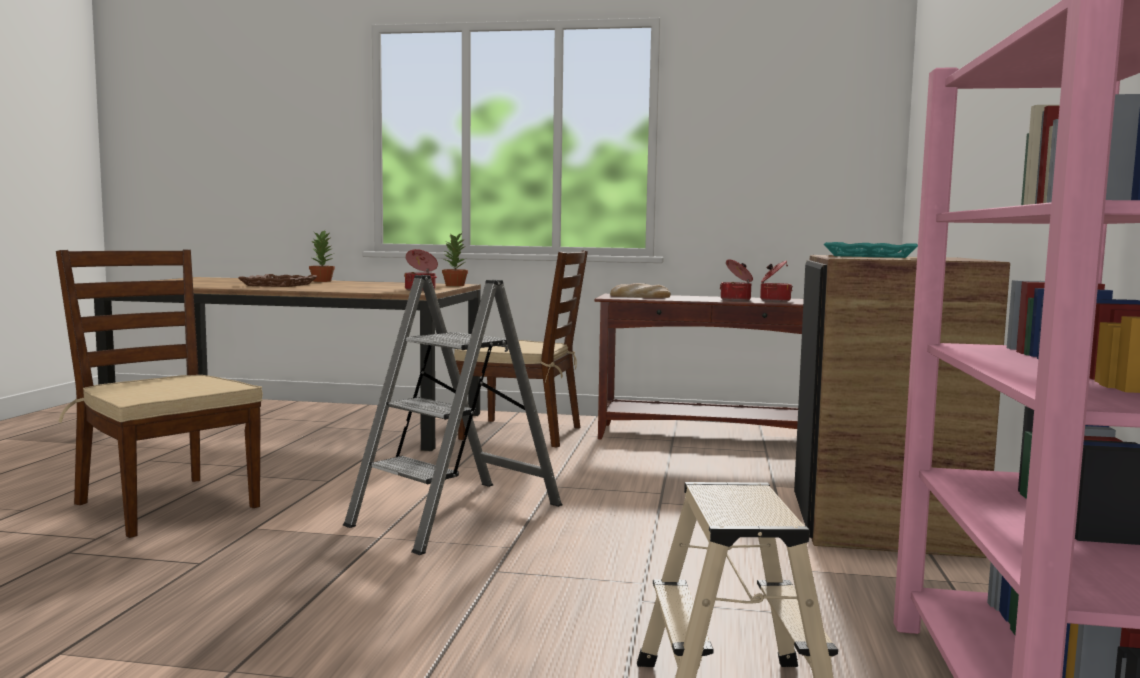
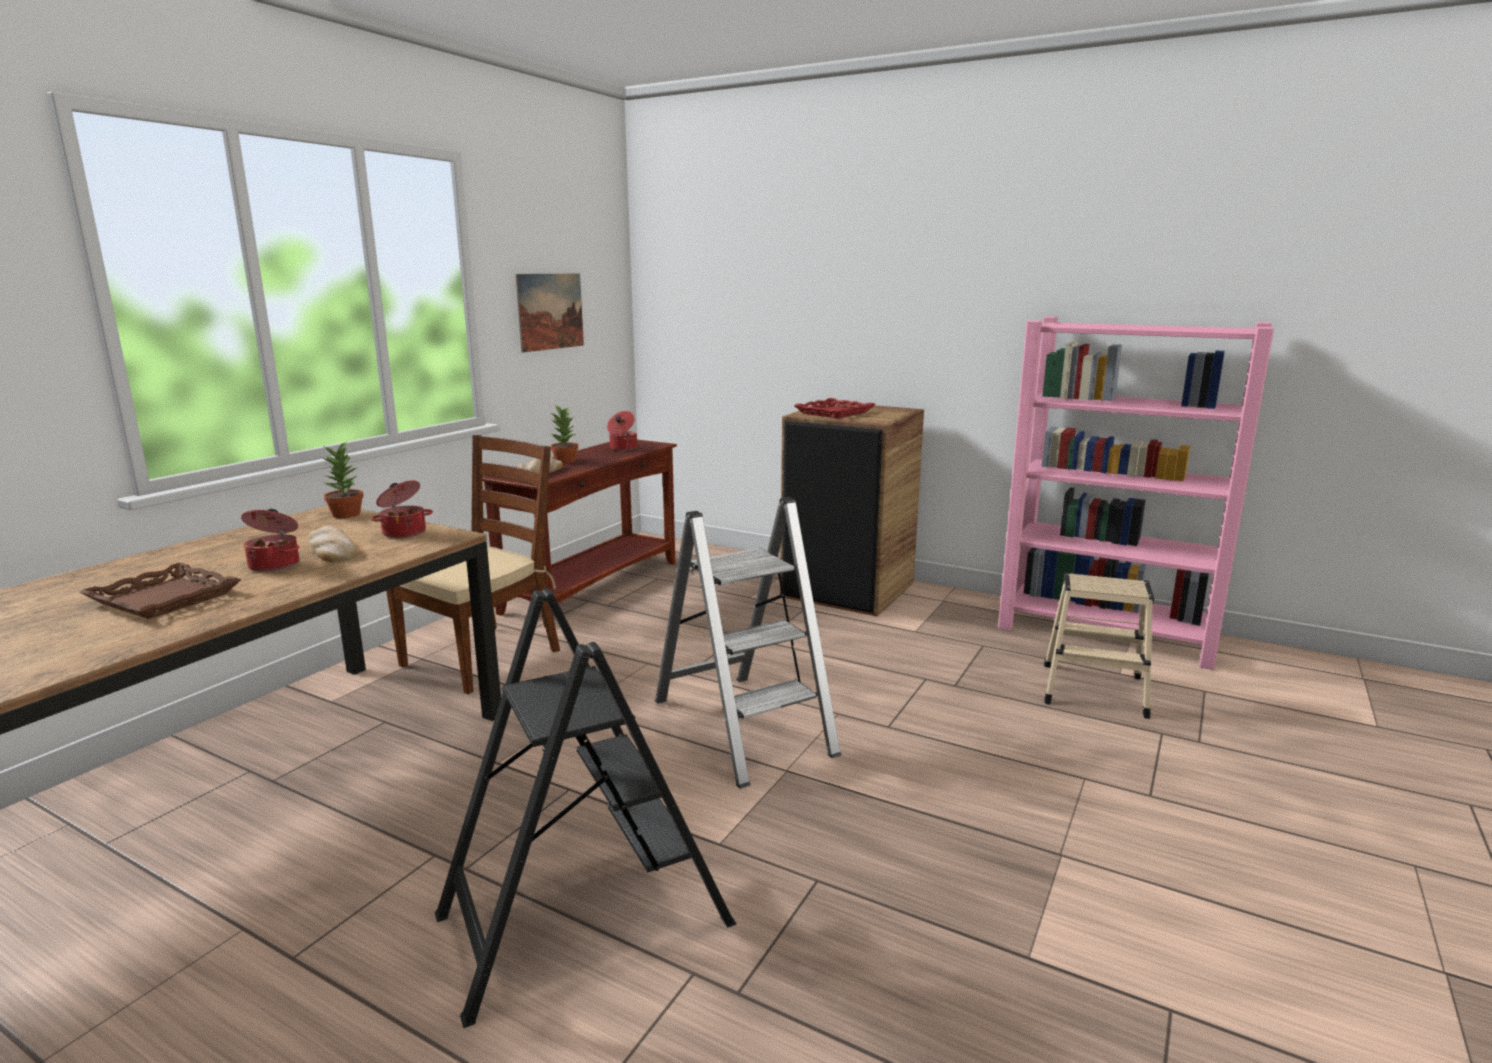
camera: 70 degrees left, 10 degrees up
brown chair [56,249,263,538] -> black step ladder [435,588,737,1028]
potted plant [309,230,335,282] -> potted plant moved to [551,406,578,463]
cooking pot [720,259,753,301] -> cooking pot moved to [241,509,300,572]
turquoise tray [824,242,918,258] -> red tray [794,398,876,418]
none -> bread [308,525,357,562]
none -> picture [515,274,584,352]

